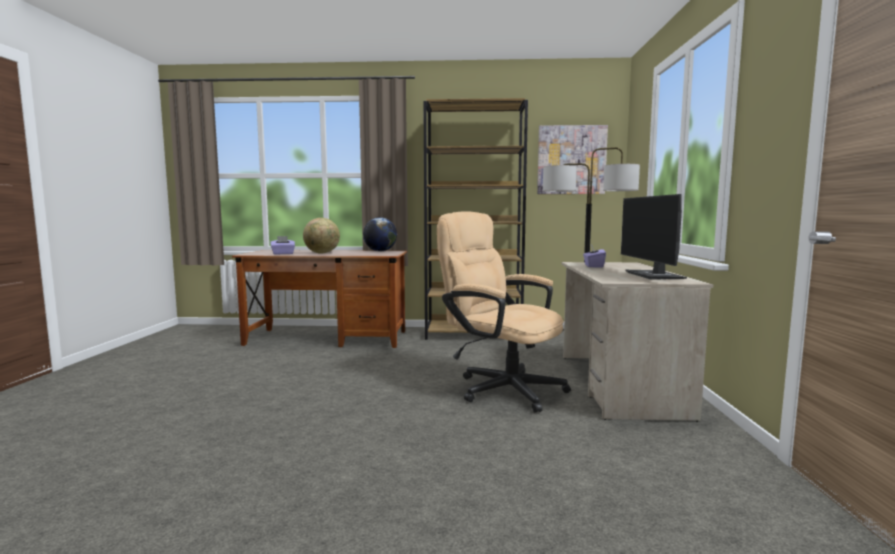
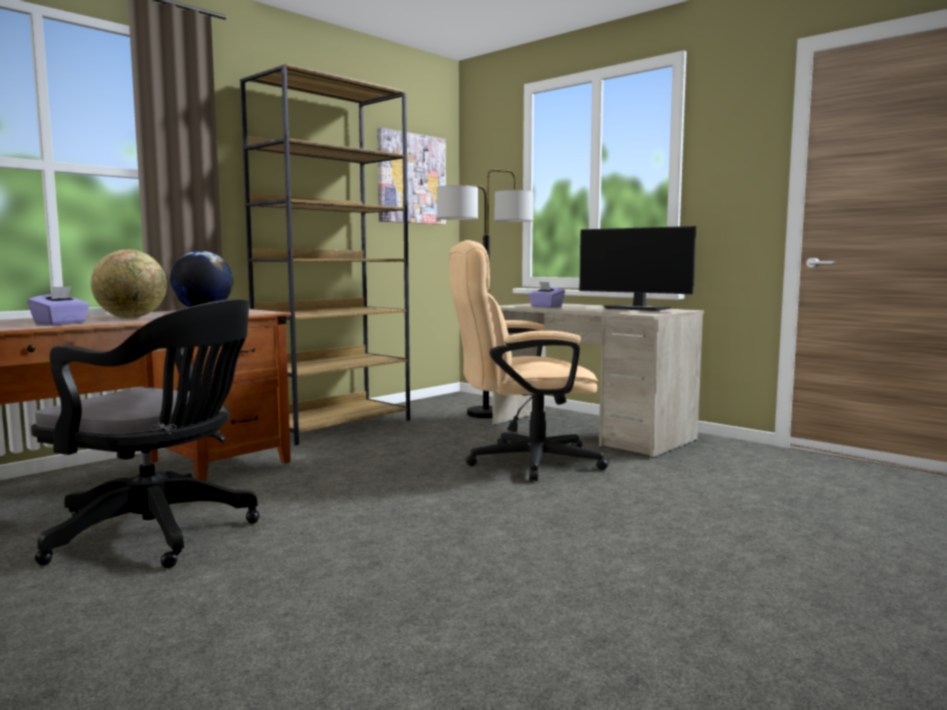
camera: 50 degrees left, 0 degrees up
none -> black office chair [31,299,260,568]

